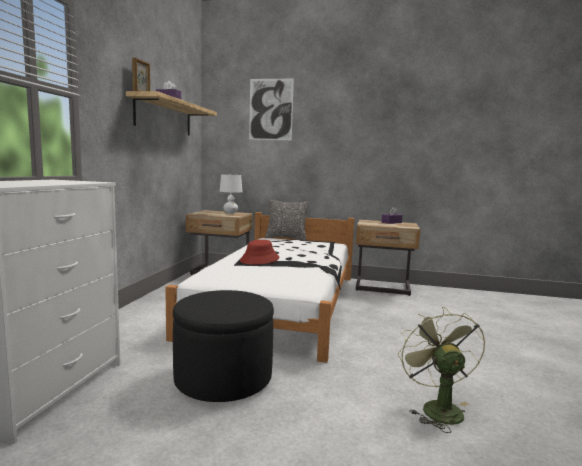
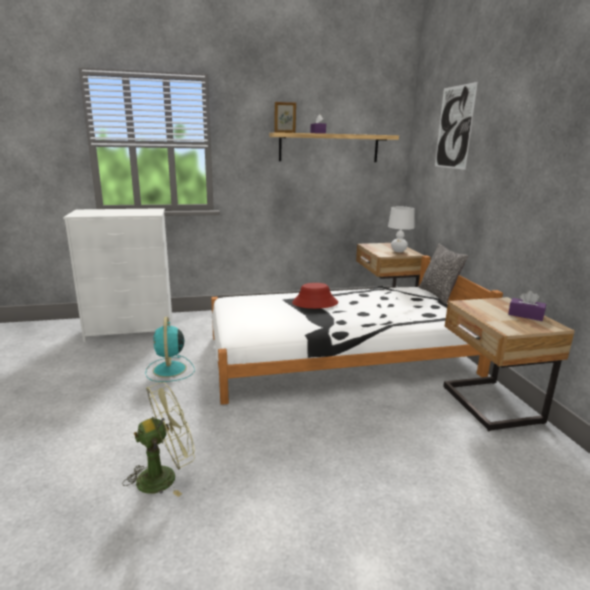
camera: 65 degrees right, 10 degrees up
black ottoman [173,290,274,402] -> turquoise fan [145,317,194,382]

